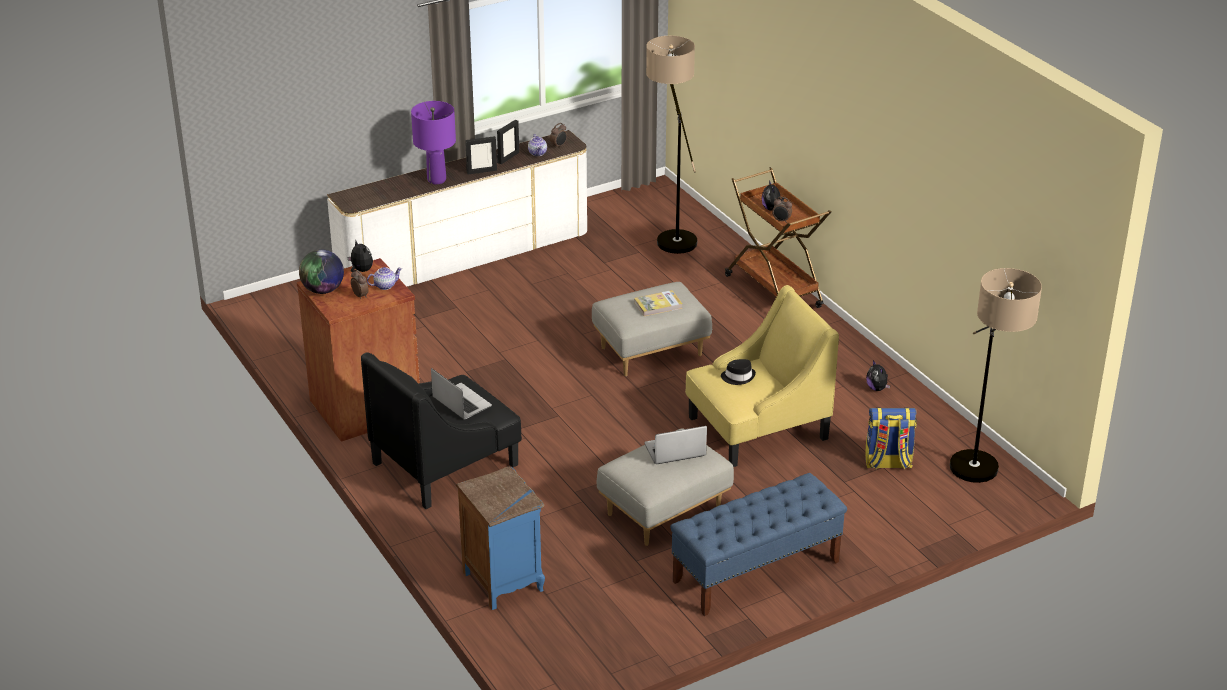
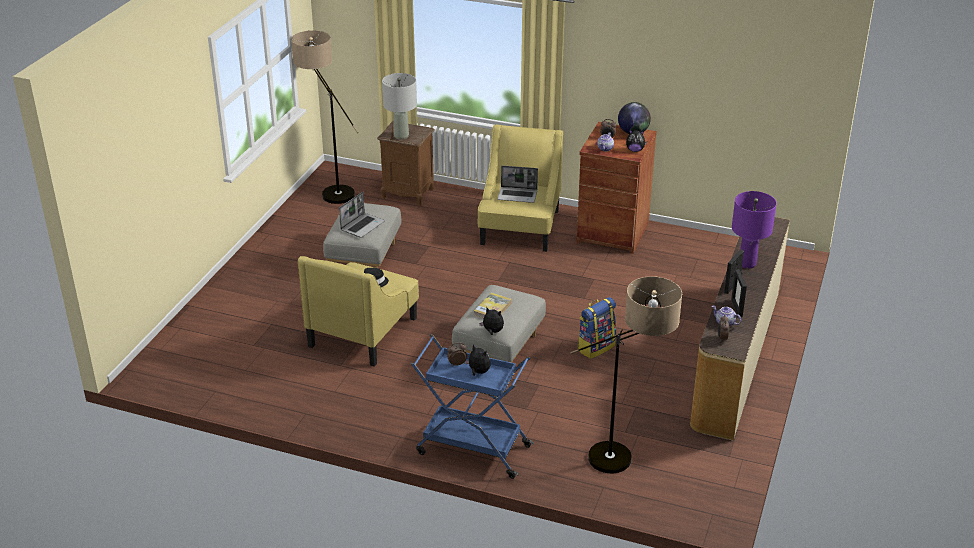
camera: 140 degrees right, 0 degrees up
white cabinet [327,130,587,287] -> brown cabinet [690,217,790,441]
black armchair [361,352,522,509] -> yellow armchair [477,124,563,252]
blue nightstand [456,467,545,610] -> brown nightstand [377,121,435,206]
blue bench [670,473,847,616] -> none
brown cart [724,167,831,308] -> blue cart [410,334,534,479]
backpack [865,407,917,469] -> backpack moved to [577,297,616,359]
plush toy [866,360,890,391] -> plush toy moved to [479,308,504,335]
floor lamp [950,268,1042,483] -> floor lamp moved to [291,30,358,204]
none -> grey table lamp [382,73,417,139]

